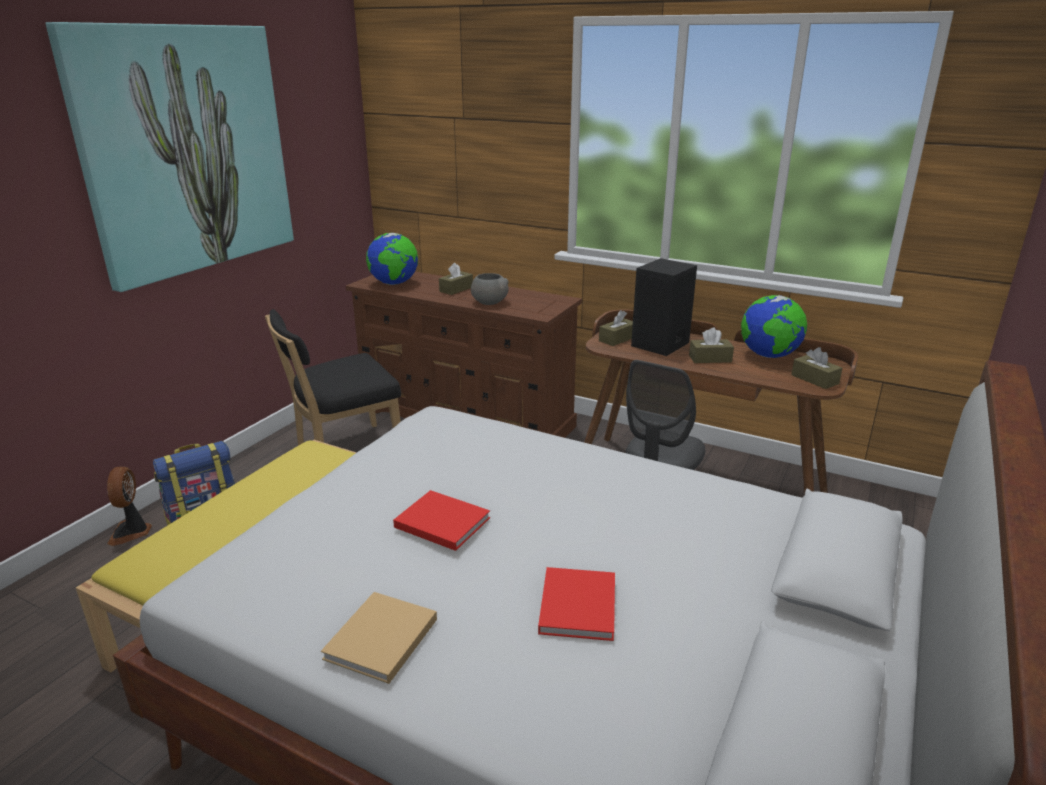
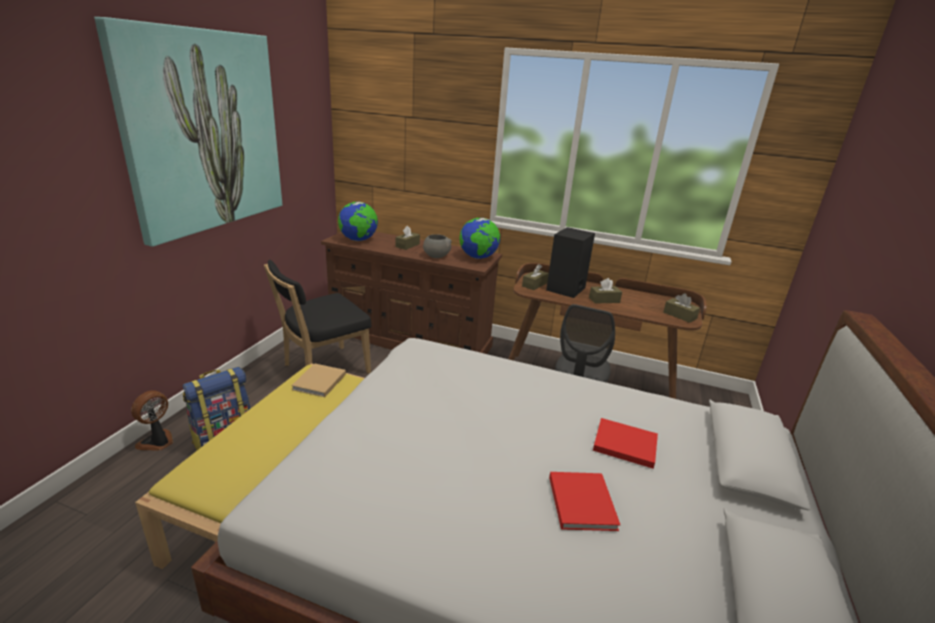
camera: 10 degrees left, 0 degrees up
fan [107,467,152,546] -> fan turned 45 degrees clockwise [131,390,173,451]
beige book [321,592,437,684] -> beige book moved to [291,363,346,397]
red book [393,490,490,551] -> red book moved to [593,418,658,469]
globe [741,295,807,358] -> globe moved to [460,218,500,259]

